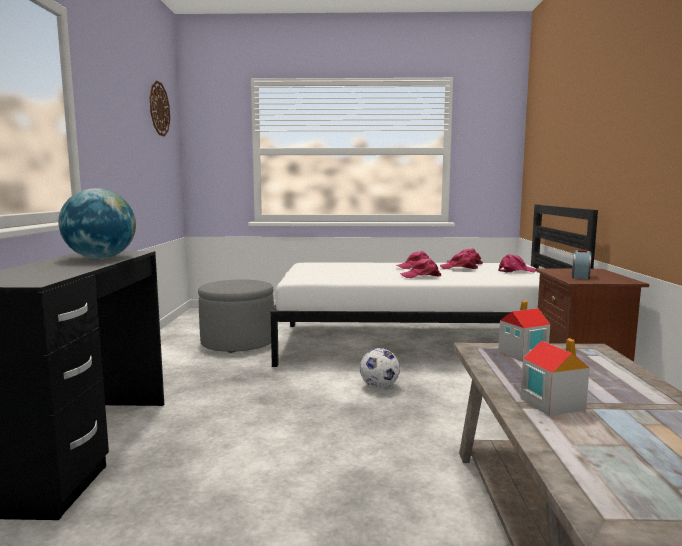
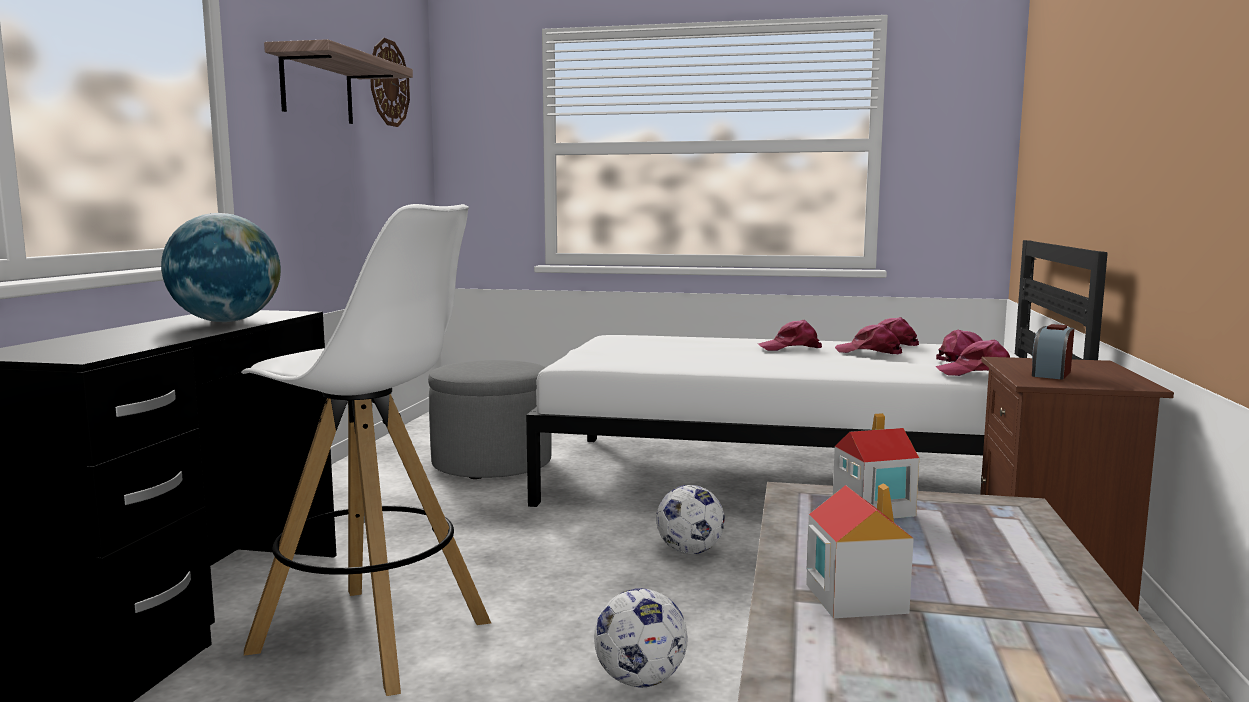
camera: 10 degrees right, 0 degrees up
pink cap [400,258,441,278] -> pink cap moved to [935,339,1010,376]
none -> white stool [241,204,491,696]
none -> shelf [264,39,413,124]
none -> football [594,588,688,688]

